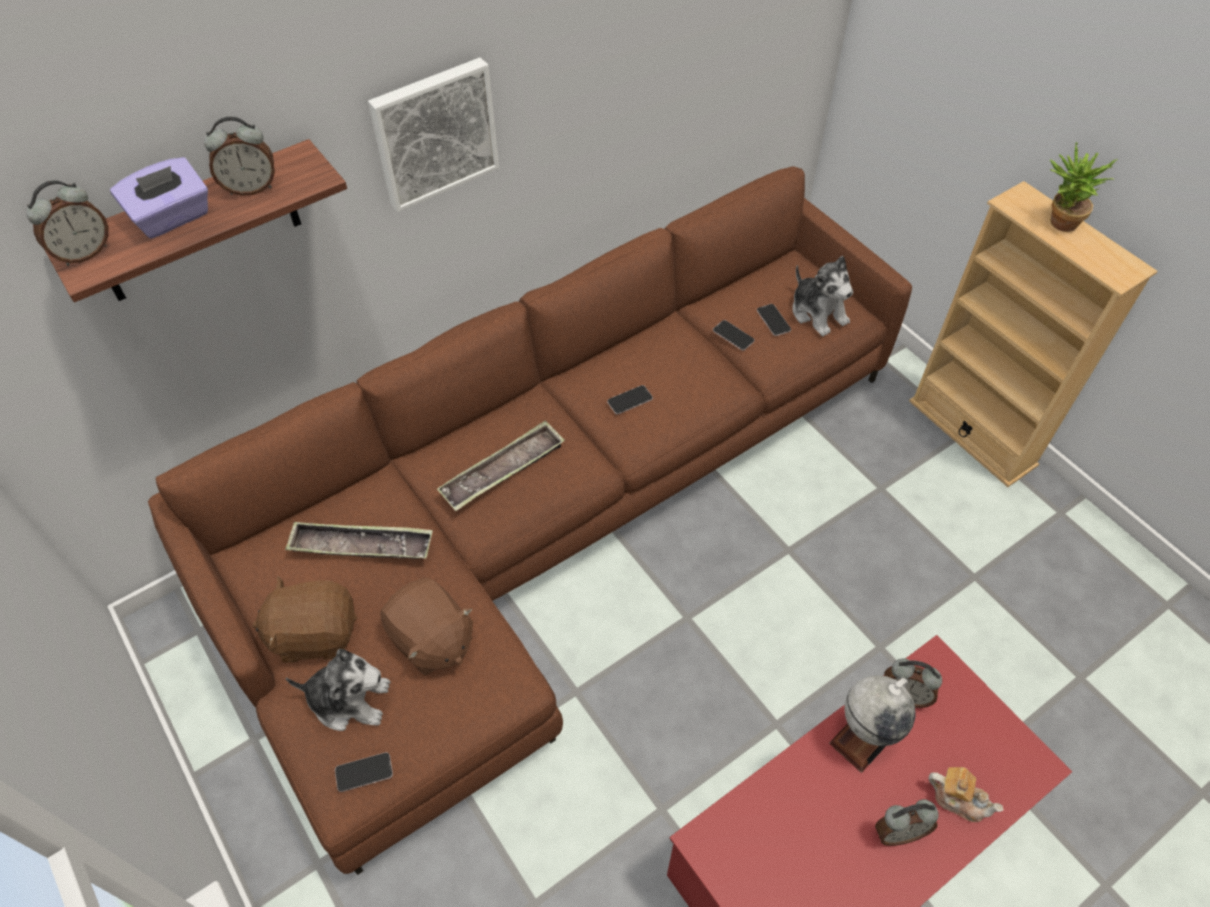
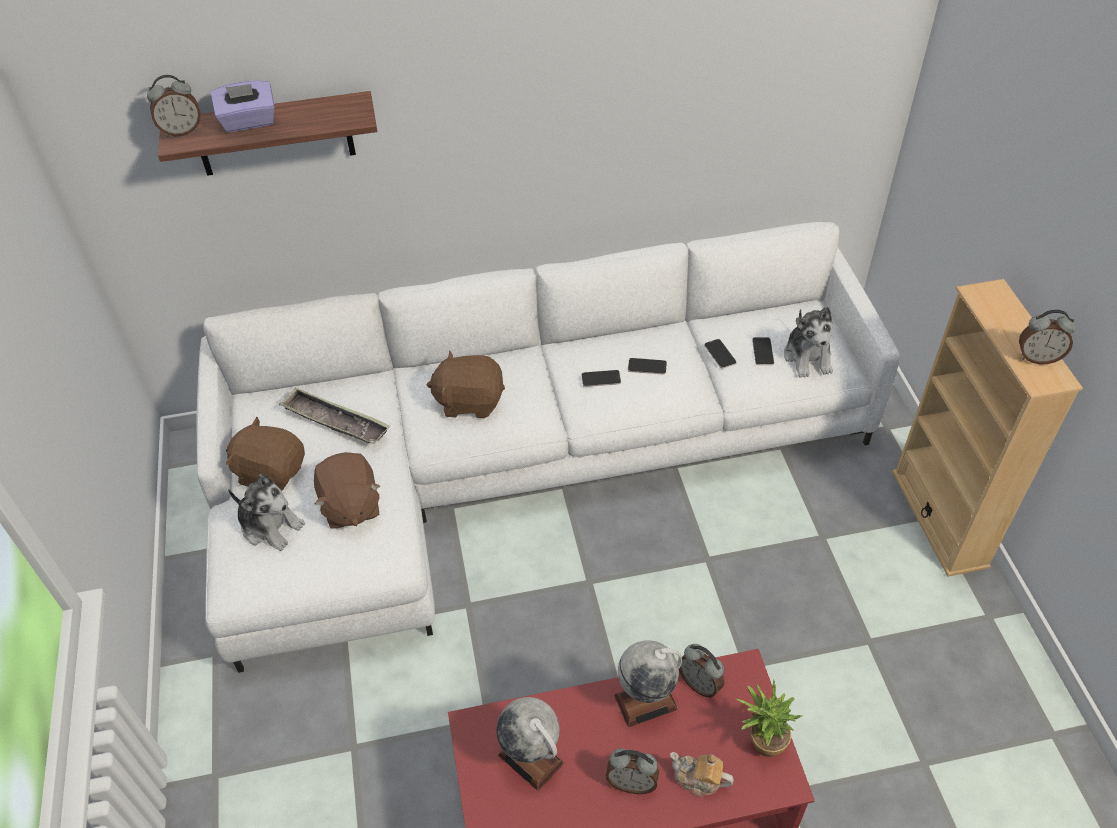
camera: 25 degrees right, 5 degrees down
brown sofa [148,166,912,875] -> white sofa [196,222,900,673]
alarm clock [204,117,275,196] -> alarm clock moved to [1019,310,1076,364]
phone [335,752,393,792] -> phone moved to [628,358,667,375]
picture [368,57,499,212] -> none
tray [437,420,565,511] -> brown plush toy [427,350,505,418]
teapot [928,767,1004,822] -> teapot turned 150 degrees clockwise [670,752,734,797]
potted plant [1050,142,1118,232] -> potted plant moved to [736,680,802,757]
none -> globe [496,697,564,791]

